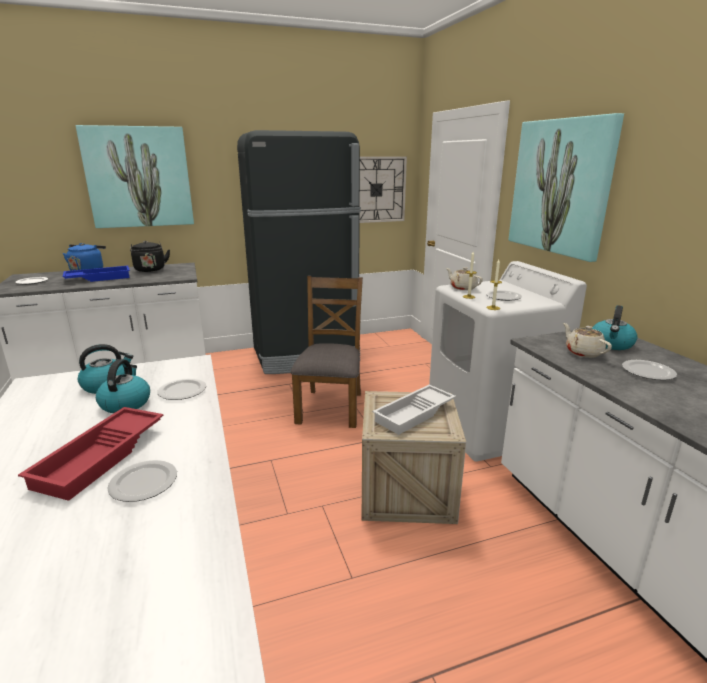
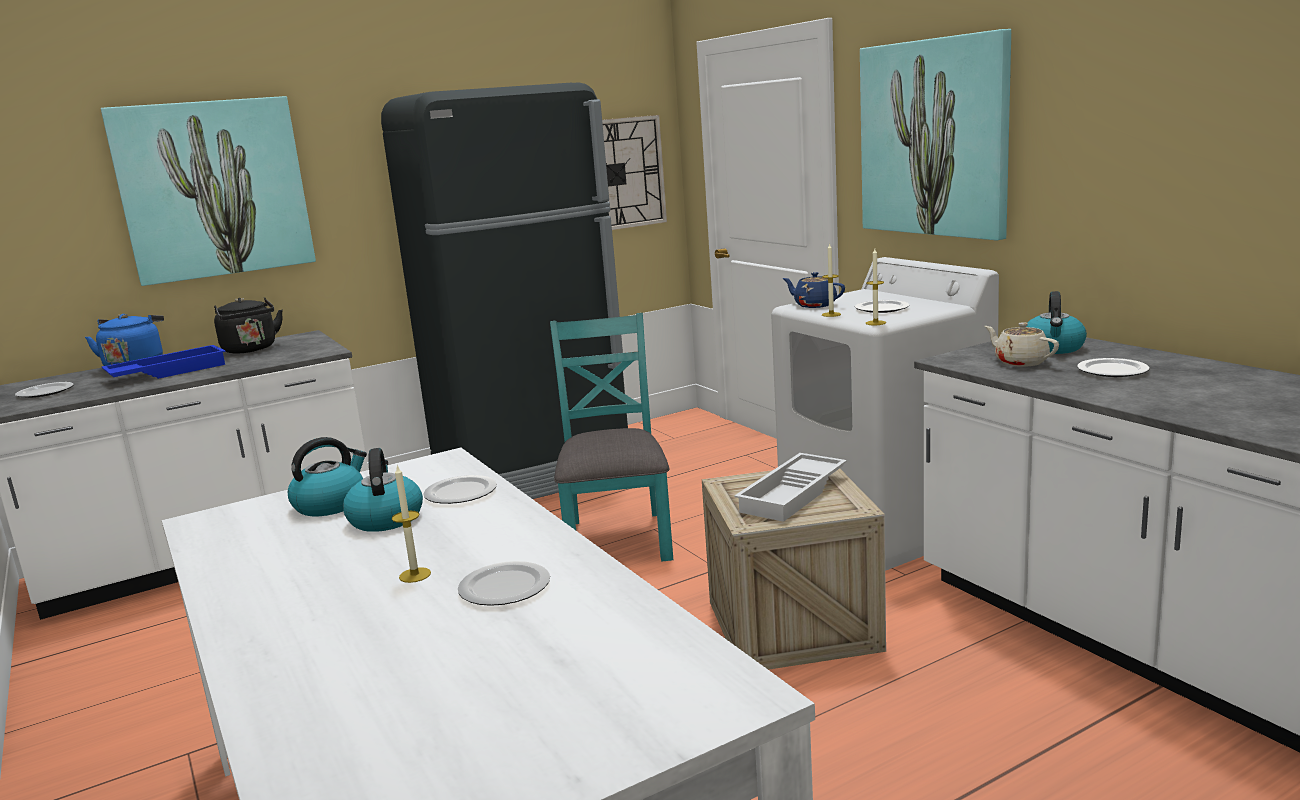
camera: 10 degrees left, 5 degrees down
red tray [18,407,164,501] -> candle [392,465,431,583]
brown chair [290,276,363,428] -> turquoise chair [550,313,673,561]
beige teapot [446,267,483,290] -> blue teapot [782,272,845,308]

